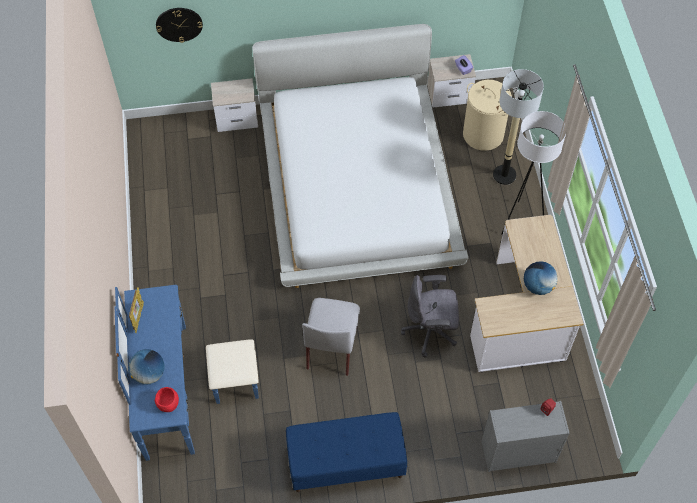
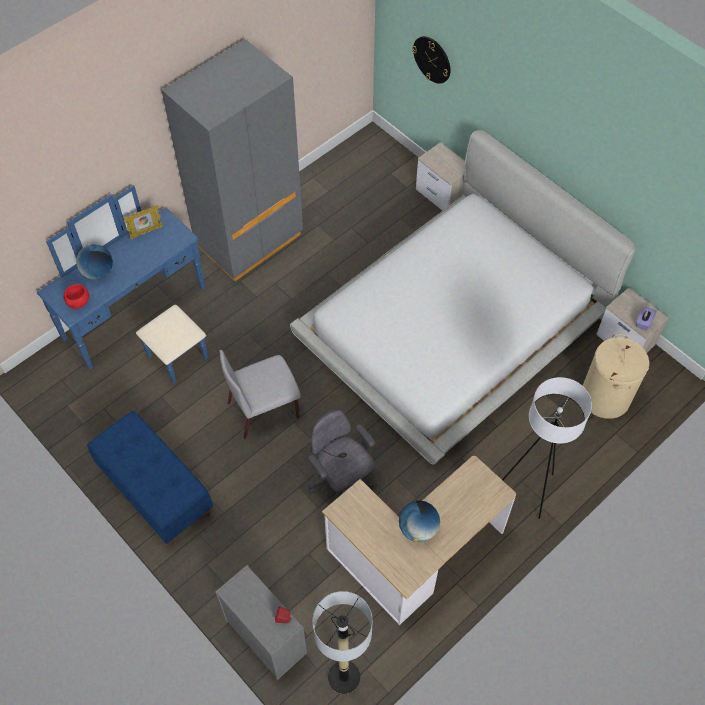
camera: 55 degrees right, 0 degrees up
floor lamp [493,69,544,185] -> floor lamp moved to [313,591,373,694]
none -> grey wardrobe [161,39,303,282]

